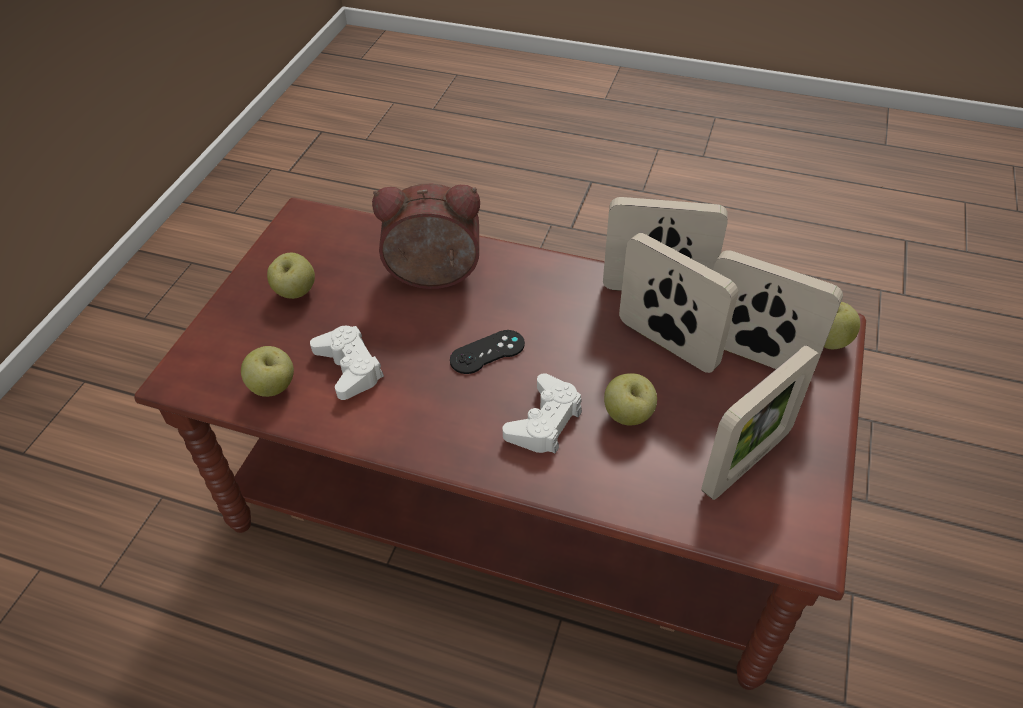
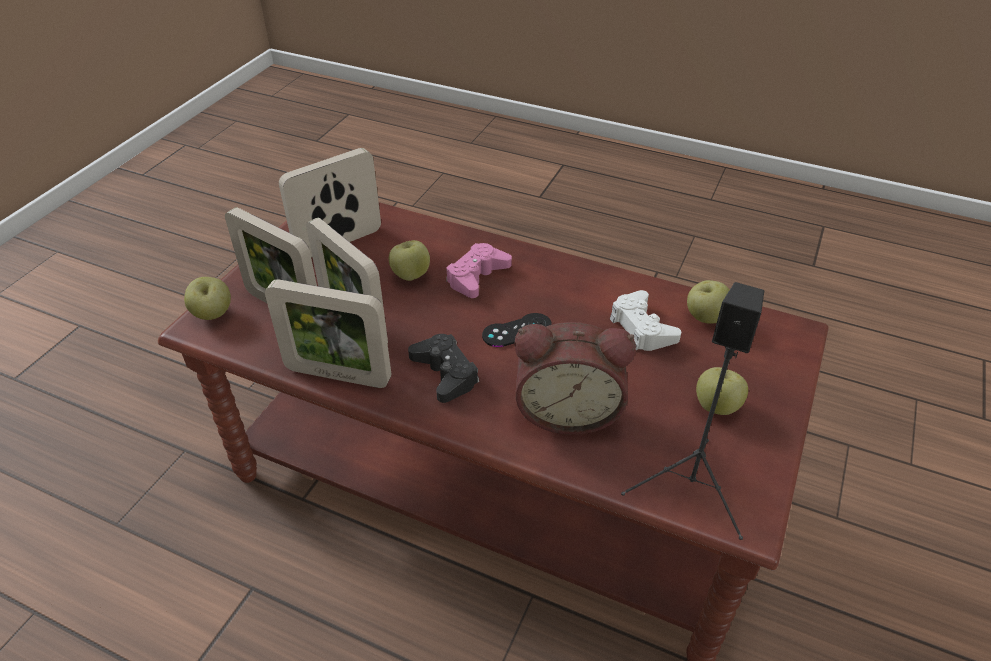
camera: 175 degrees left, 5 degrees down
white game controller [502,373,582,453] -> pink game controller [446,243,512,298]
none -> black game controller [408,334,479,403]
none -> black speaker [621,282,764,540]

